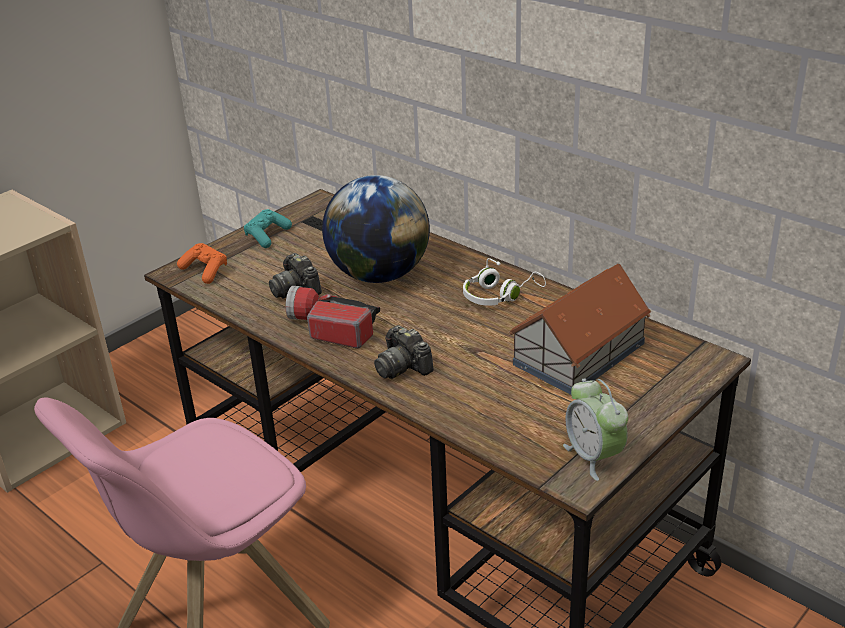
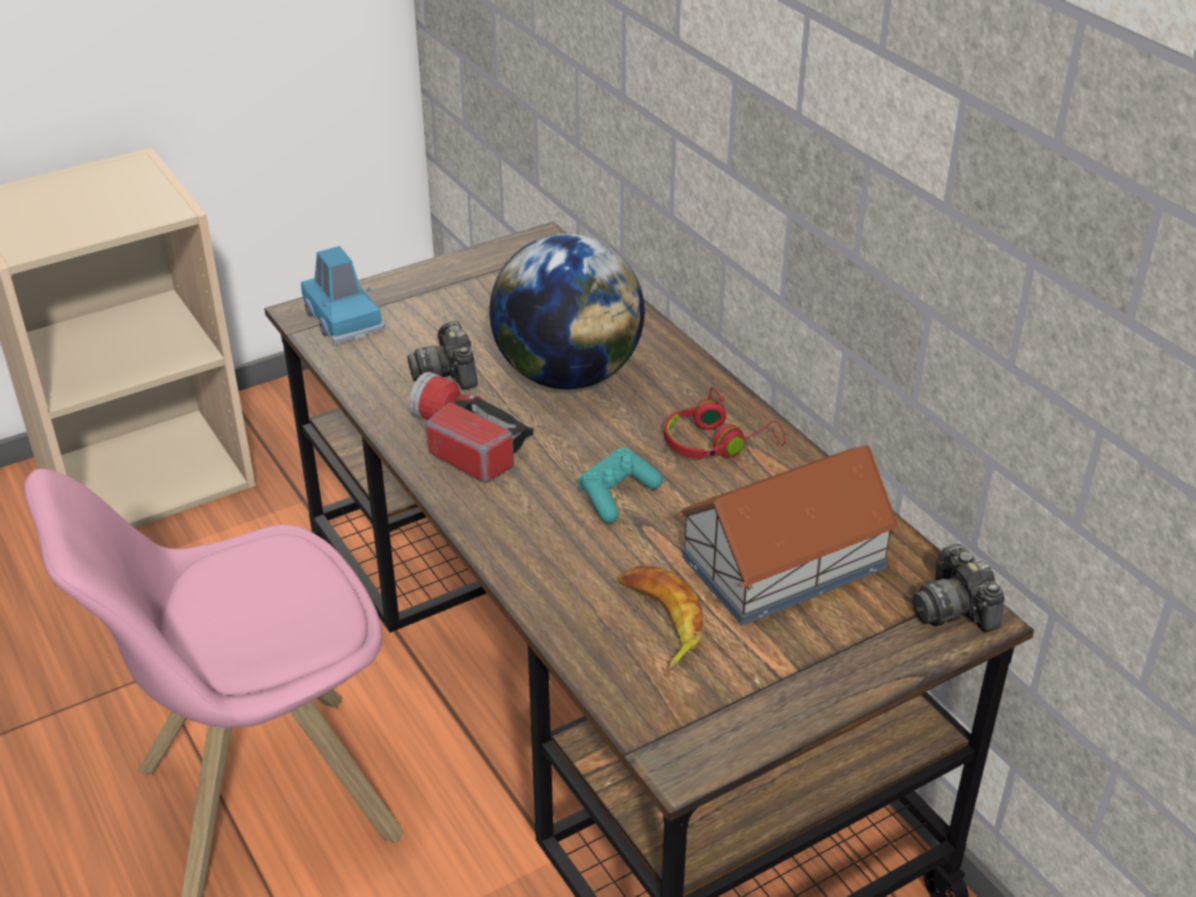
camera: 15 degrees right, 5 degrees up
orange game controller [177,243,227,284] -> blue toy car [301,246,385,345]
turquoise game controller [244,209,292,248] -> turquoise game controller moved to [578,448,663,523]
camera [374,325,434,379] -> camera moved to [912,544,1004,632]
white headphones [463,258,546,306] -> red headphones [664,387,785,459]
alarm clock [563,378,628,481] -> none
none -> banana [618,566,703,671]

